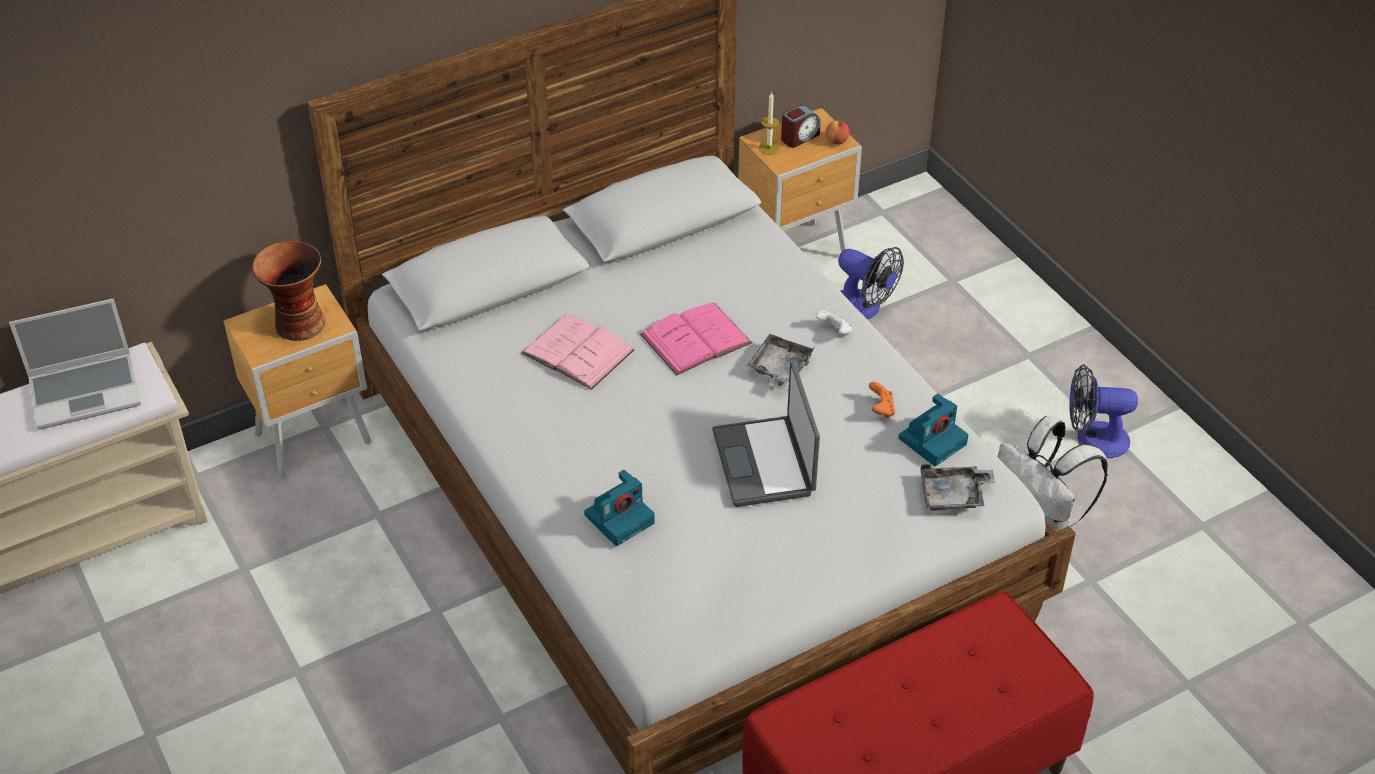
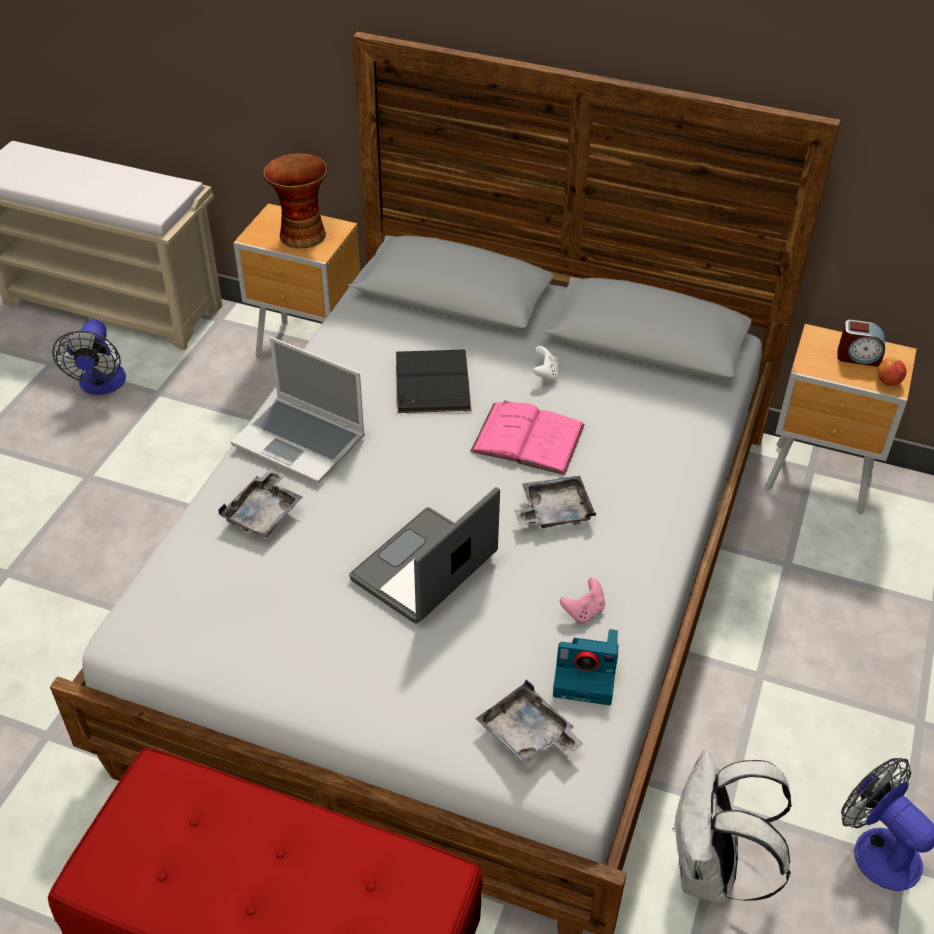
camera: 50 degrees right, 0 degrees up
laptop [9,299,141,430] -> laptop moved to [231,337,365,484]
pink book [521,314,634,390] -> black book [396,349,471,413]
camera [584,470,655,546] -> grey tray [218,468,303,537]
candle [759,91,780,155] -> none
white game controller [816,311,852,335] -> white game controller moved to [533,346,559,383]
fan [838,247,904,319] -> fan moved to [52,319,126,395]
orange game controller [869,382,895,418] -> pink game controller [560,577,605,623]

